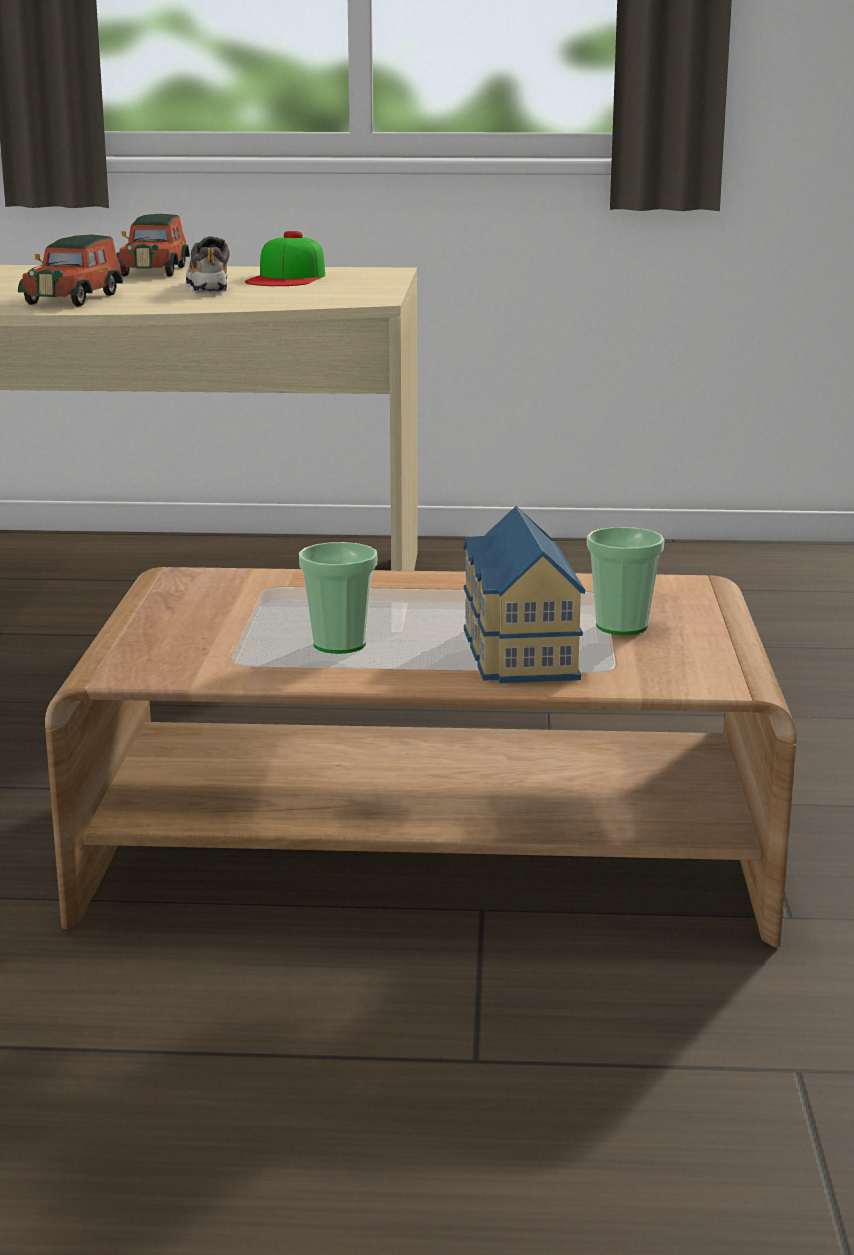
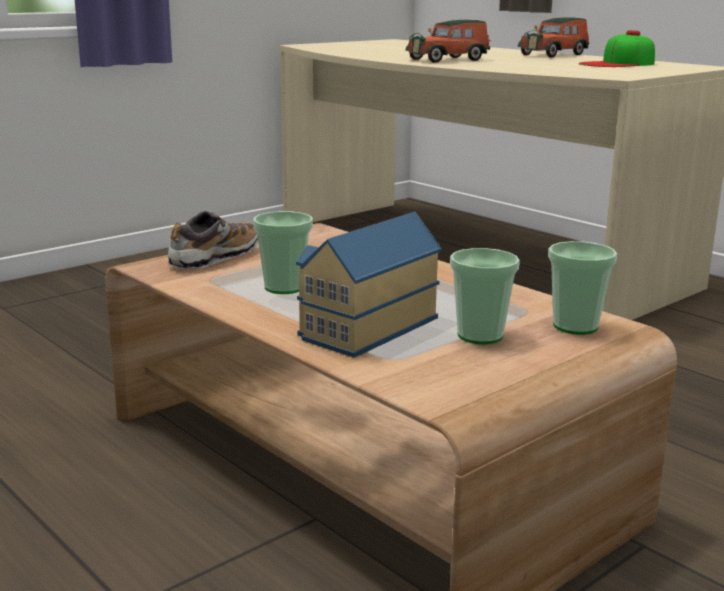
camera: 45 degrees right, 0 degrees up
shoe [186,236,230,293] -> shoe moved to [168,210,258,269]
none -> cup [548,241,617,335]

